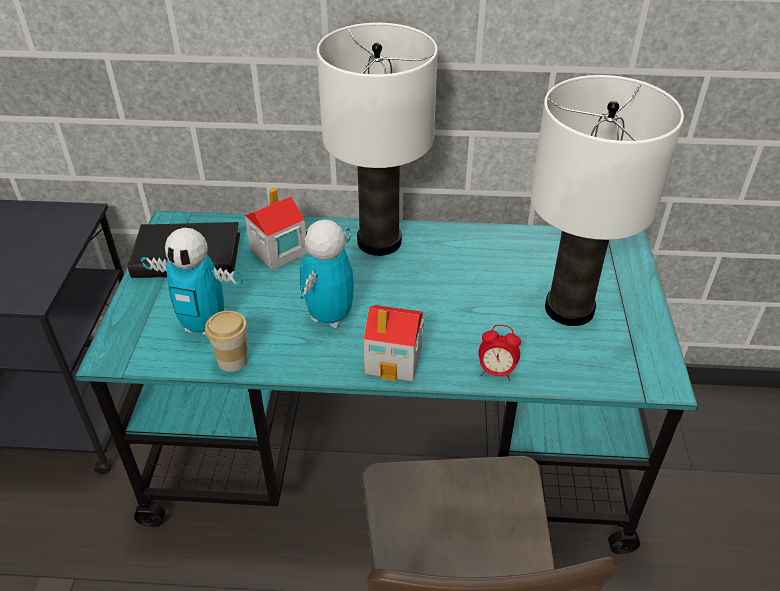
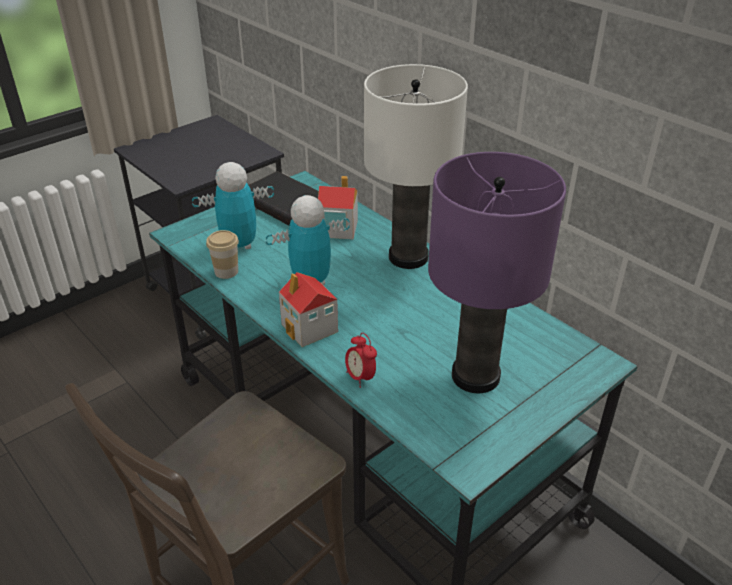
camera: 45 degrees right, 5 degrees down
toy robot [141,228,243,336] -> toy robot turned 105 degrees clockwise [192,162,274,249]
white table lamp [530,75,684,326] -> purple table lamp [428,152,566,393]

